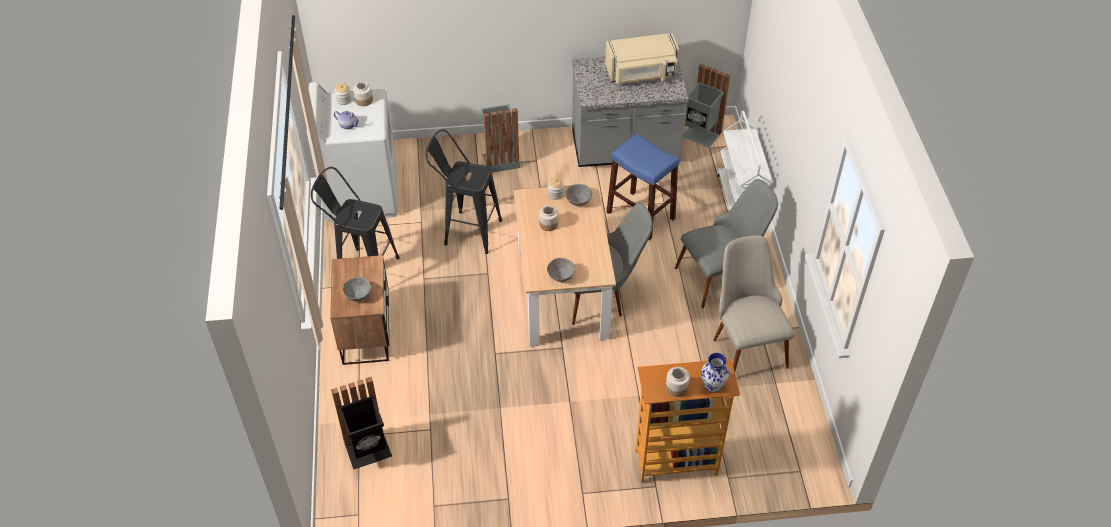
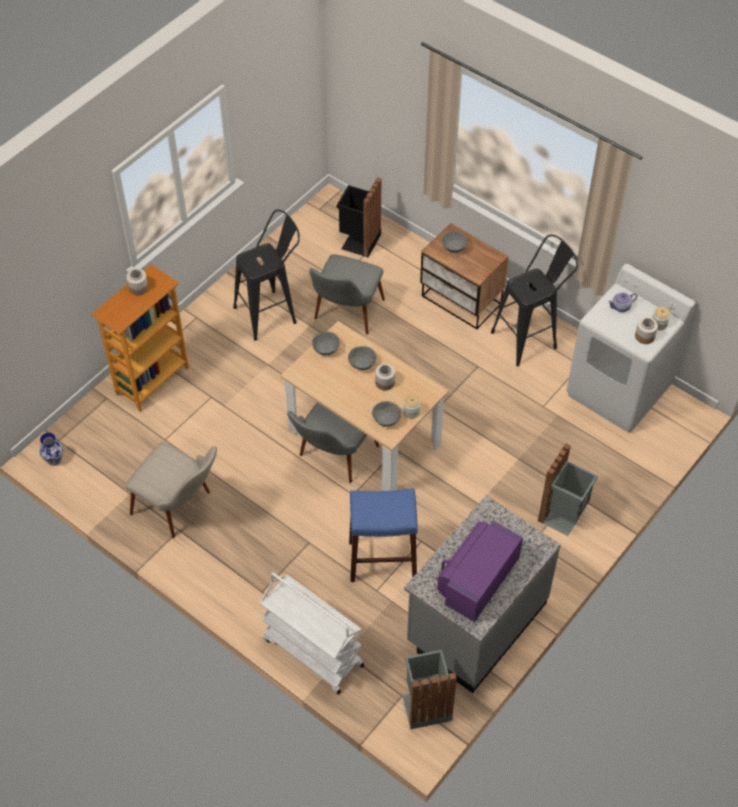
camera: 135 degrees right, 5 degrees up
black stool [426,129,502,254] -> black stool moved to [233,209,300,340]
beige microwave [605,33,679,85] -> purple microwave [437,521,523,622]
grey chair [675,179,778,309] -> grey chair moved to [309,254,385,335]
vase [701,353,729,393] -> vase moved to [39,433,63,466]
none -> grey bowl [348,346,376,370]

